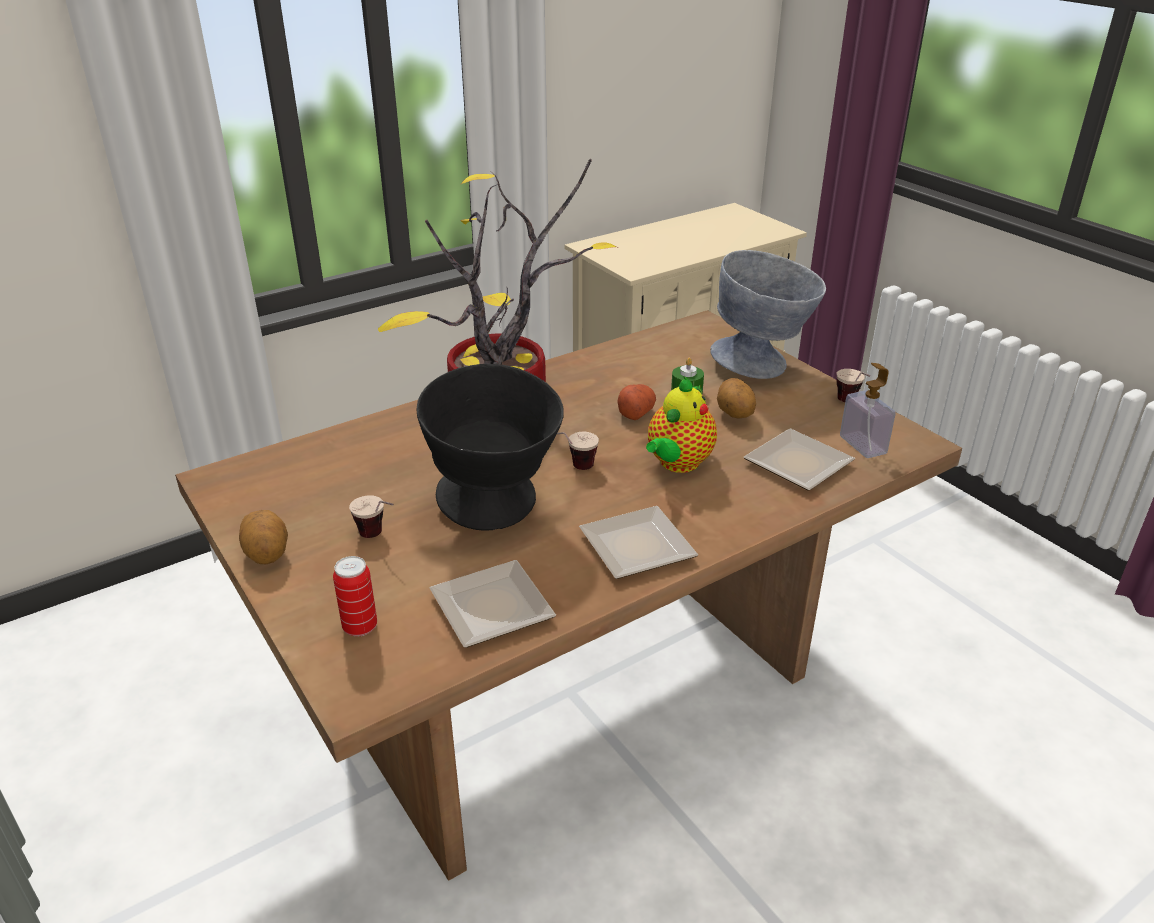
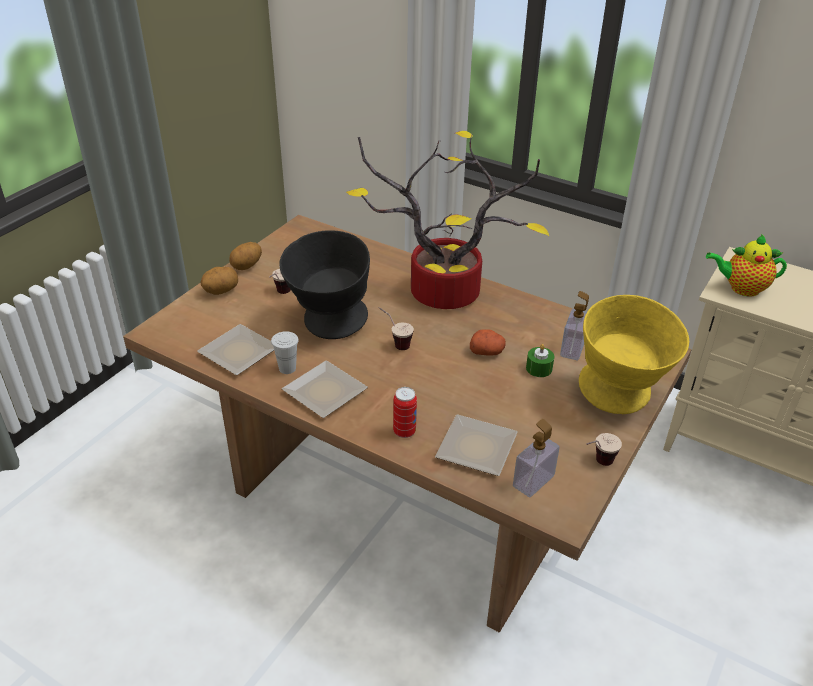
camera: 65 degrees right, 5 degrees up
can [333,556,377,637] -> can moved to [393,387,417,438]
teapot [646,377,717,473] -> teapot moved to [706,234,787,297]
grey bowl [710,250,826,379] -> yellow bowl [579,295,689,414]
potato [717,378,756,419] -> potato moved to [201,267,238,295]
none -> white cup [271,331,299,374]
none -> soap dispenser [560,291,589,360]

